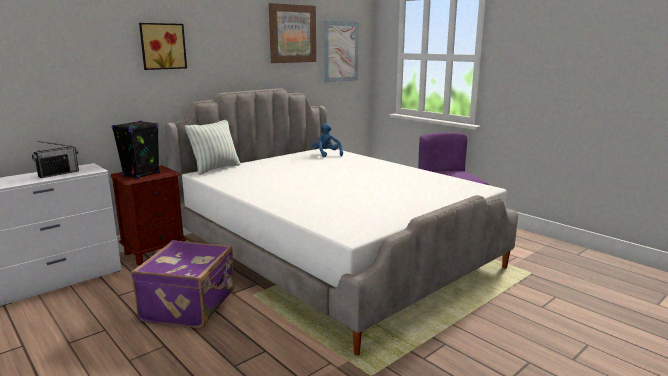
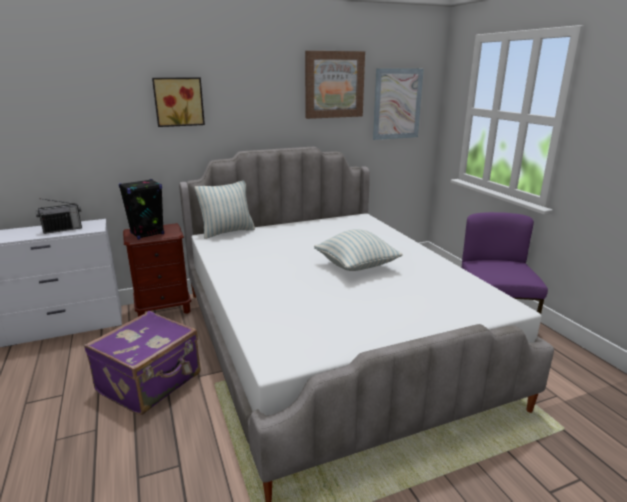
camera: 20 degrees right, 5 degrees up
blue plush toy [312,123,343,157] -> none
none -> pillow [314,229,403,271]

